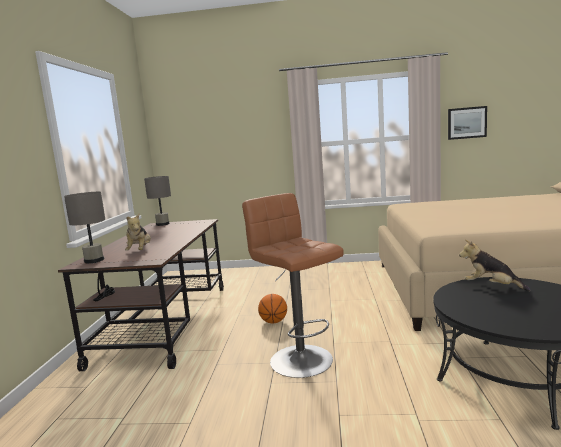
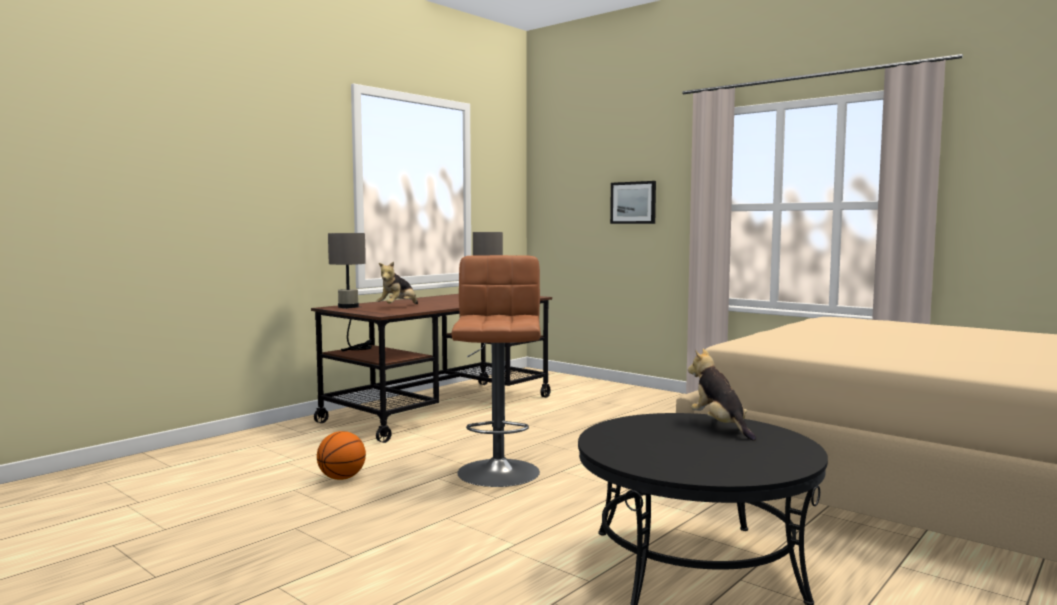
camera: 35 degrees right, 5 degrees down
basketball [258,294,287,323] -> basketball moved to [317,431,366,480]
picture [448,106,487,140] -> picture moved to [610,181,656,224]

